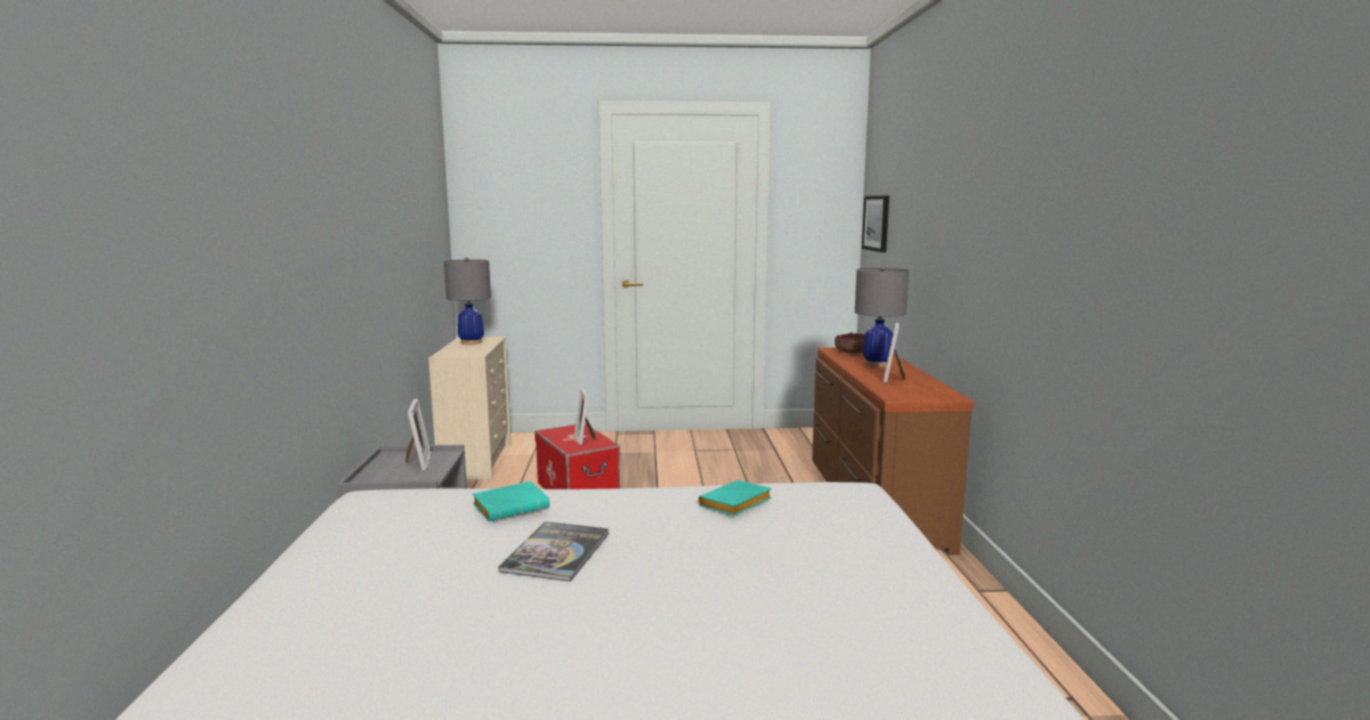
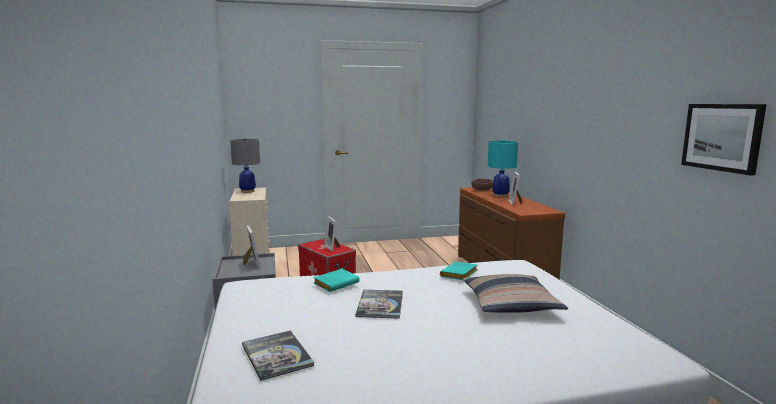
camera: 10 degrees left, 0 degrees up
grey table lamp [855,266,909,367] -> turquoise table lamp [488,139,518,197]
picture [862,196,889,252] -> picture moved to [681,104,767,175]
none -> book [242,330,314,381]
none -> pillow [463,274,568,313]

